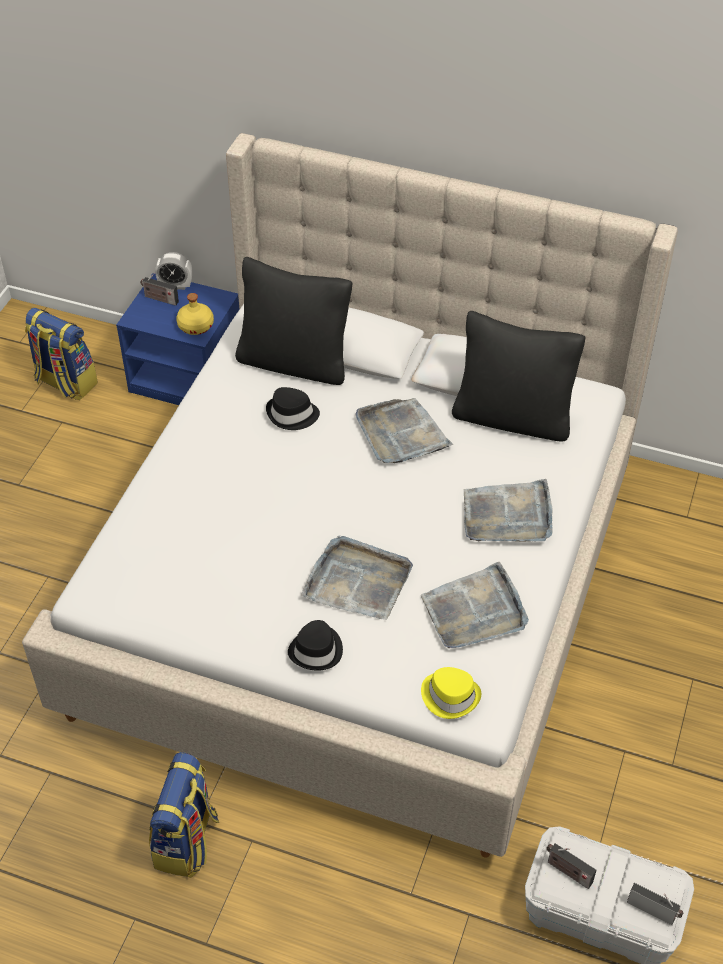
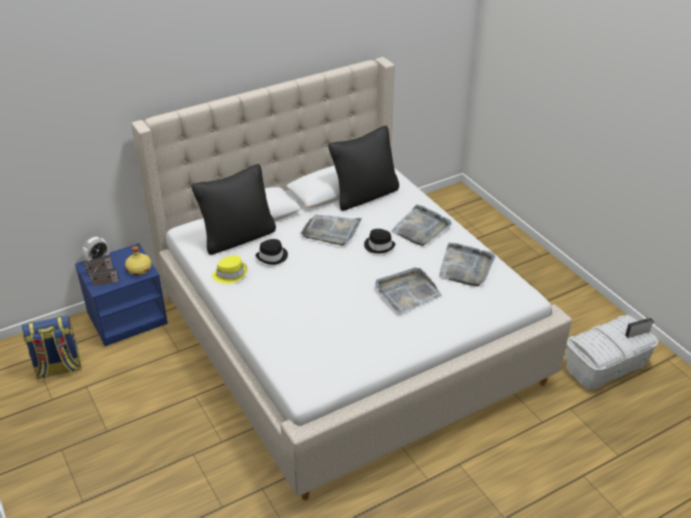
camera: 50 degrees left, 10 degrees down
backpack [149,752,219,878] -> none
black hat [288,620,343,671] -> black hat moved to [364,229,395,254]
yellow hat [421,667,481,719] -> yellow hat moved to [212,255,247,284]
radio [547,843,596,889] -> radio moved to [88,265,119,286]

